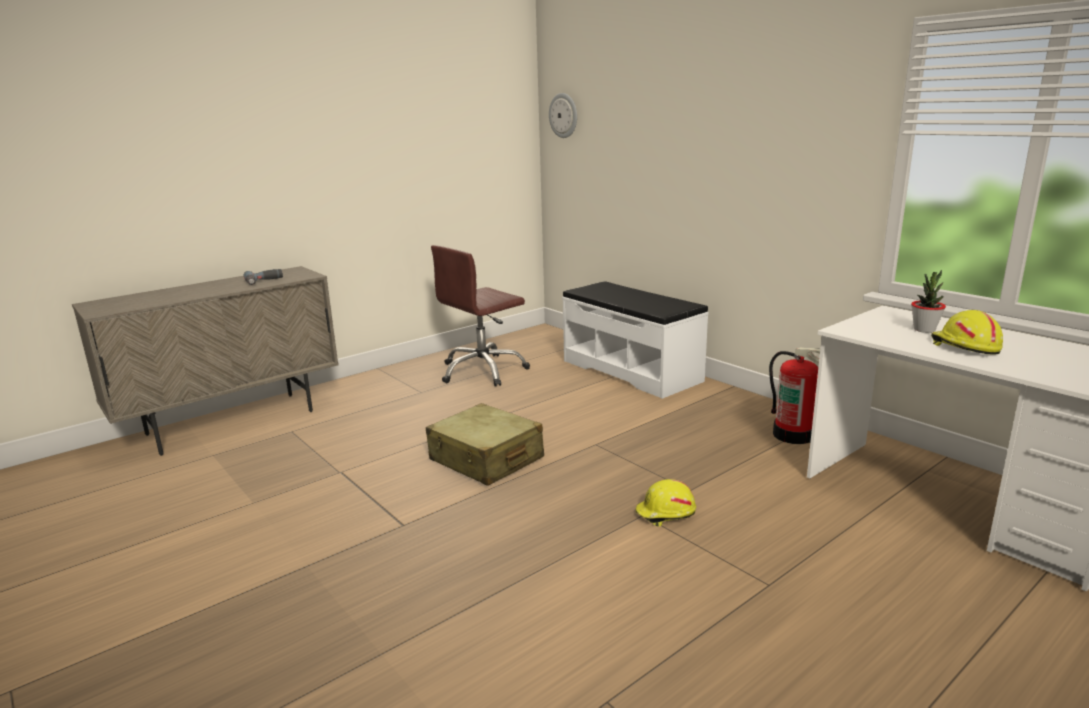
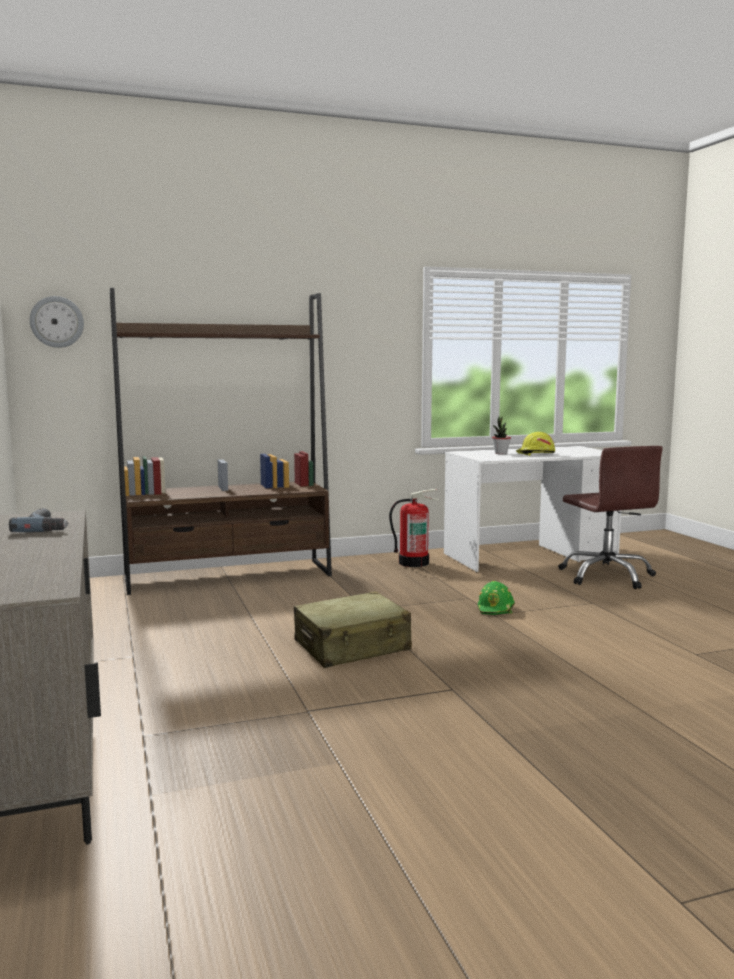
camera: 70 degrees left, 10 degrees down
brown office chair [431,245,530,387] -> brown office chair moved to [559,446,663,589]
white bench [562,281,708,399] -> brown bookcase [110,288,332,595]
yellow hard hat [636,479,696,526] -> green hard hat [478,581,515,615]

